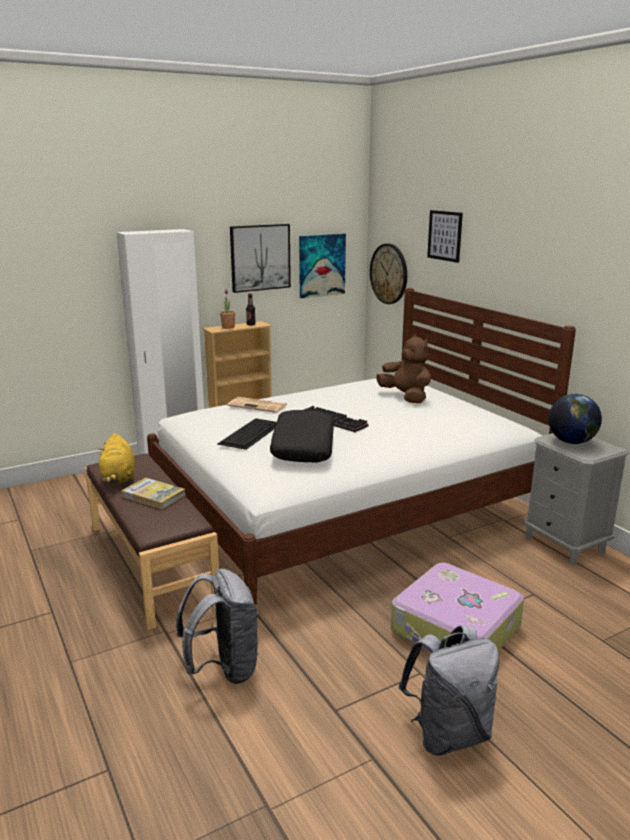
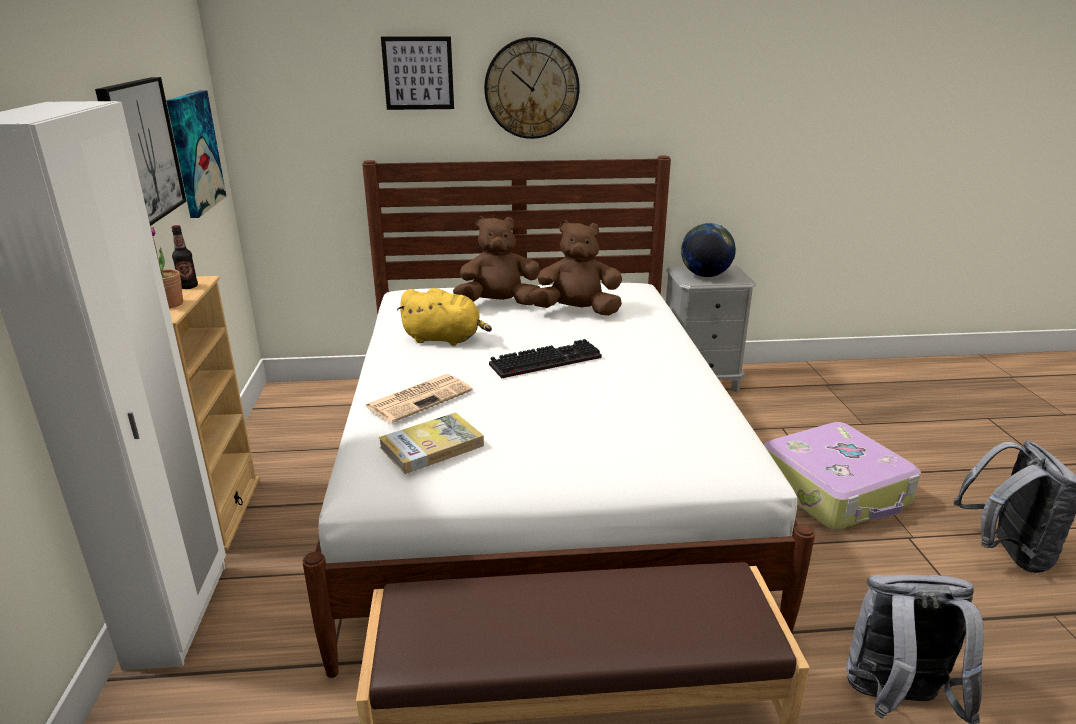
camera: 65 degrees left, 5 degrees up
yellow plush toy [98,433,135,484] -> yellow plush toy moved to [397,288,492,346]
book [121,477,186,509] -> book moved to [379,413,484,474]
keyboard [217,418,276,450] -> none
black pillow [270,410,334,462] -> none
wall clock [370,243,407,304] -> wall clock moved to [484,37,580,139]
none -> brown plush toy [529,220,622,316]

